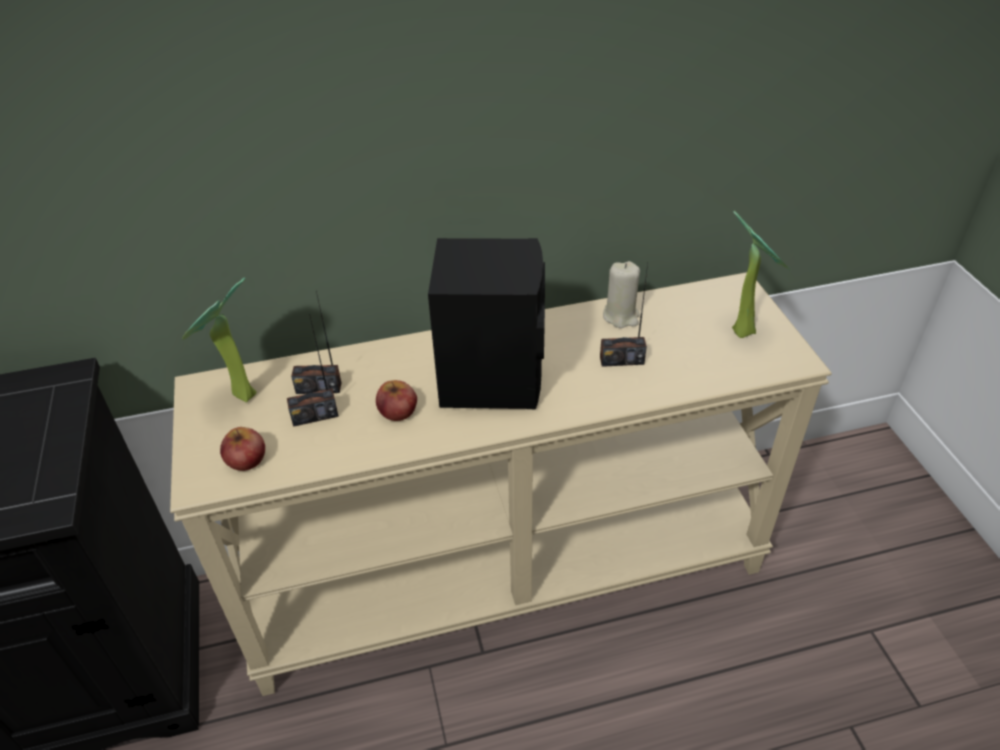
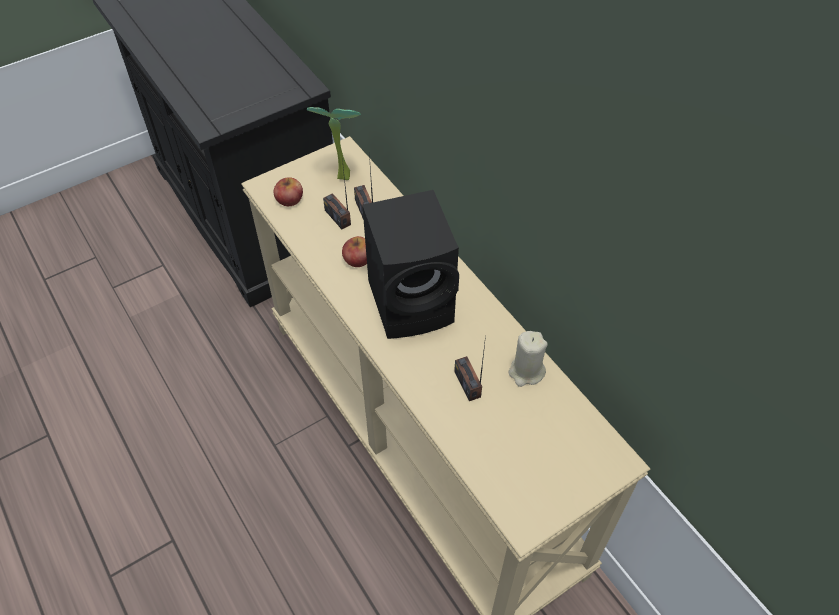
camera: 70 degrees right, 10 degrees up
potted plant [732,211,790,338] -> none

